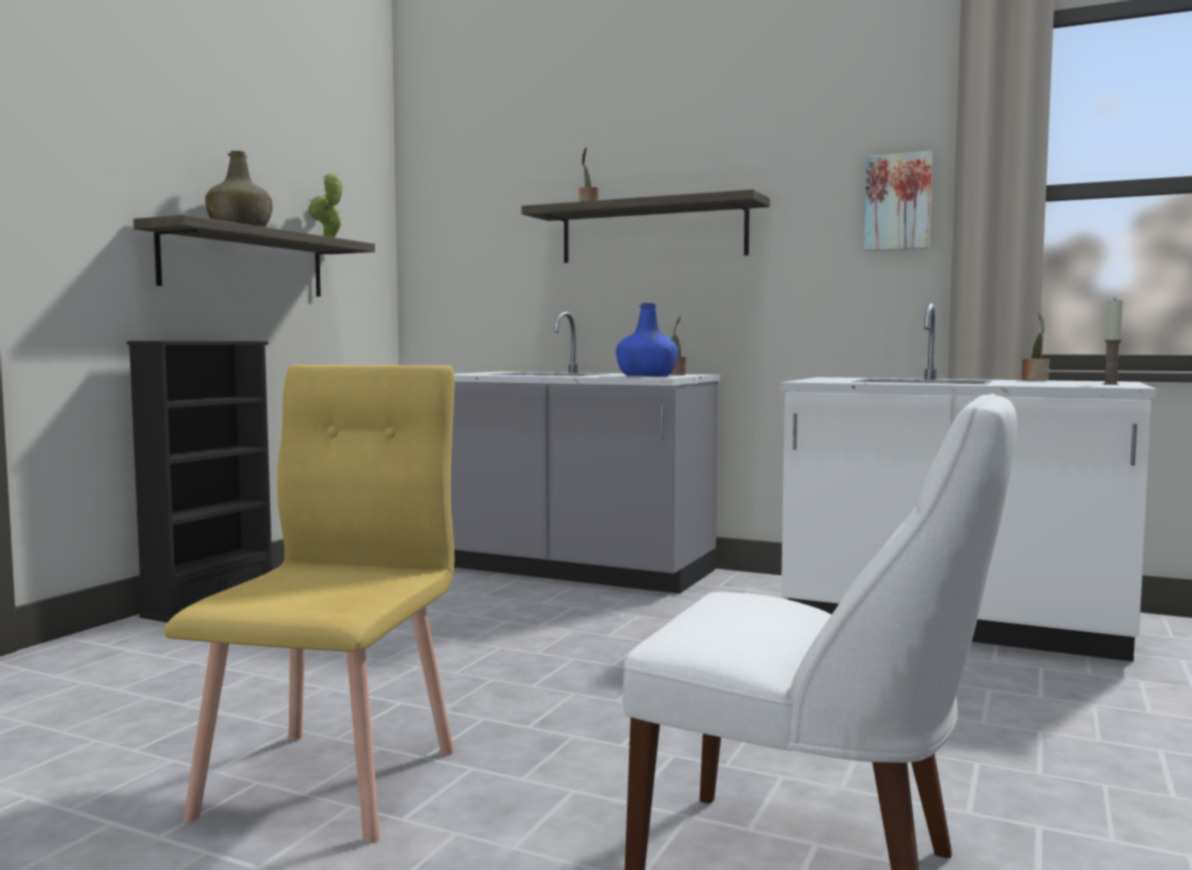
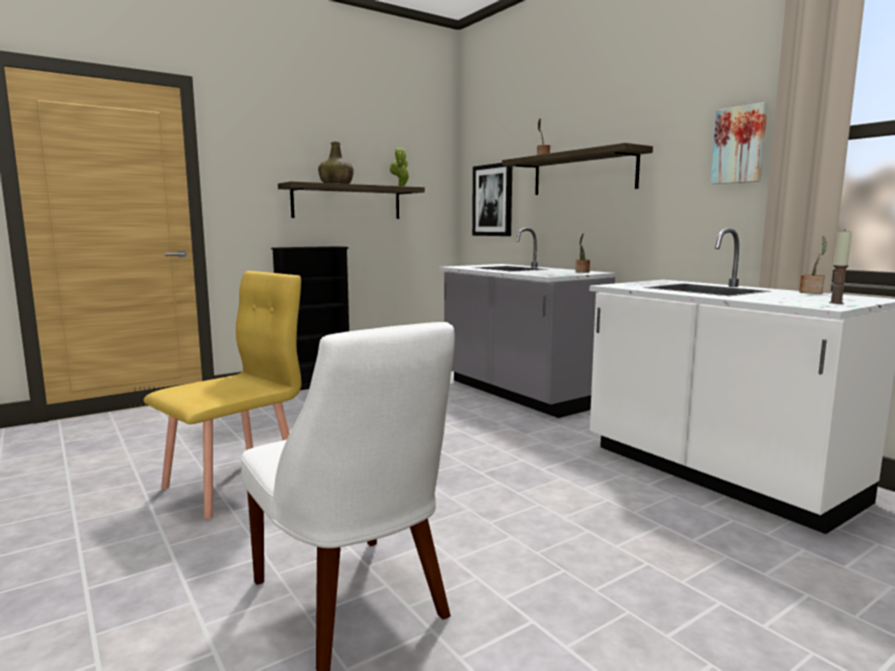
camera: 30 degrees right, 5 degrees up
blue bottle [616,303,678,377] -> none
none -> picture [472,163,512,236]

